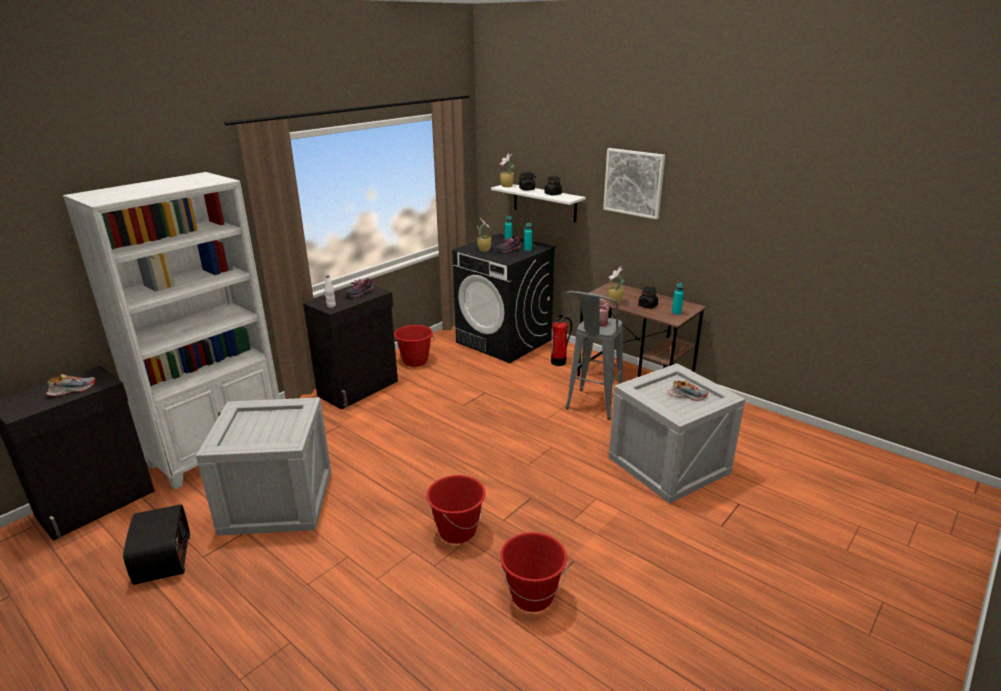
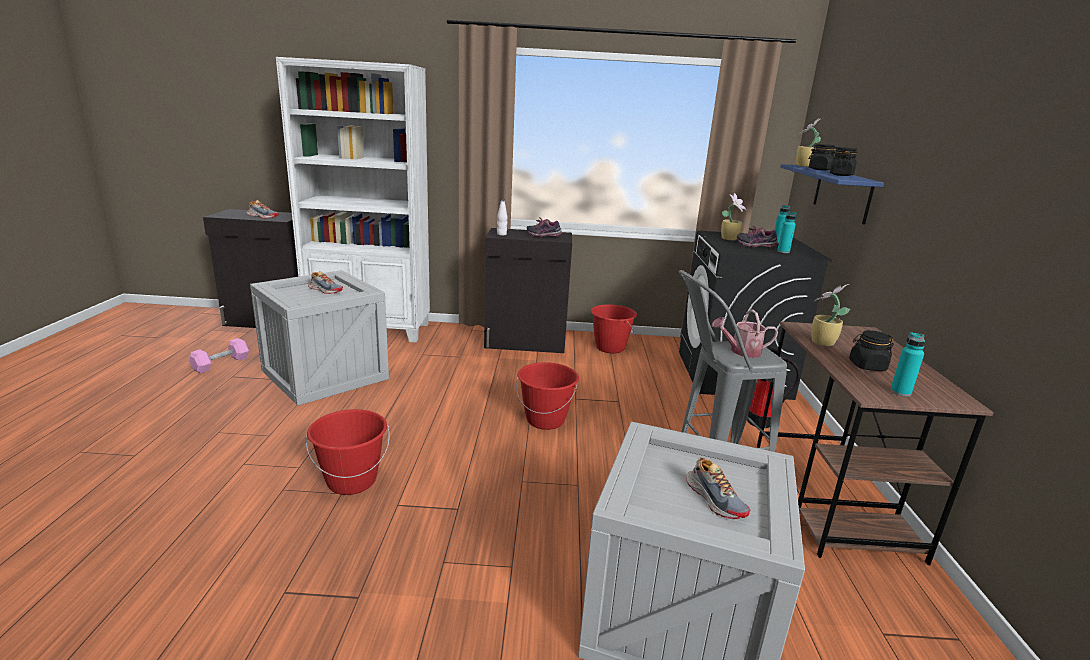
camera: 50 degrees right, 5 degrees down
radio [123,504,190,585] -> pink dumbbell [189,338,249,373]
white shelf [491,184,586,222] -> blue shelf [780,164,884,224]
red bucket [500,532,567,612] -> red bucket moved to [516,362,579,430]
picture [603,148,665,219] -> none
none -> shoe [308,271,343,294]

